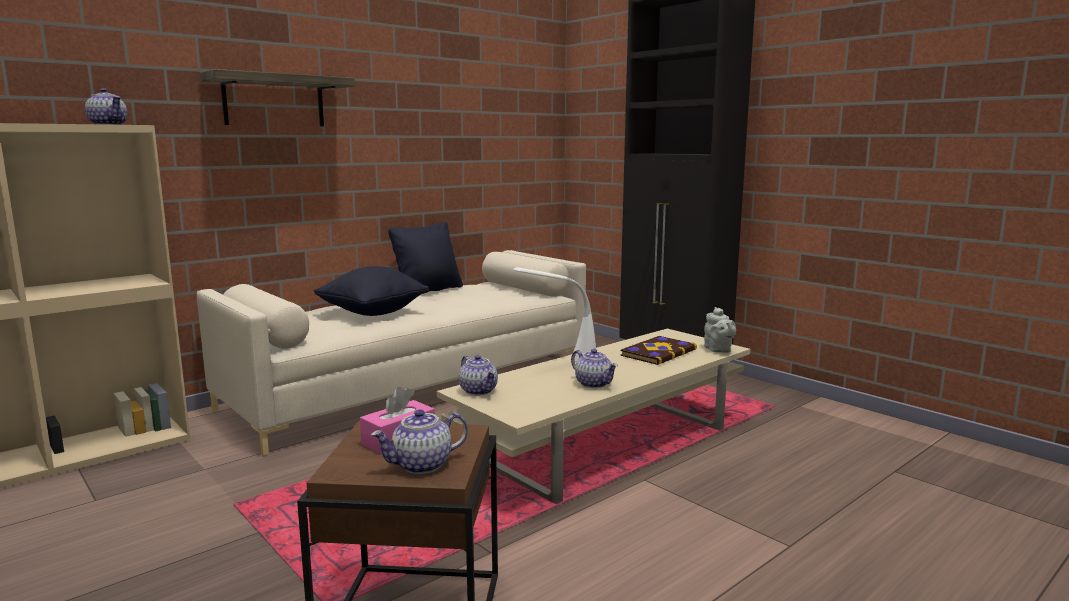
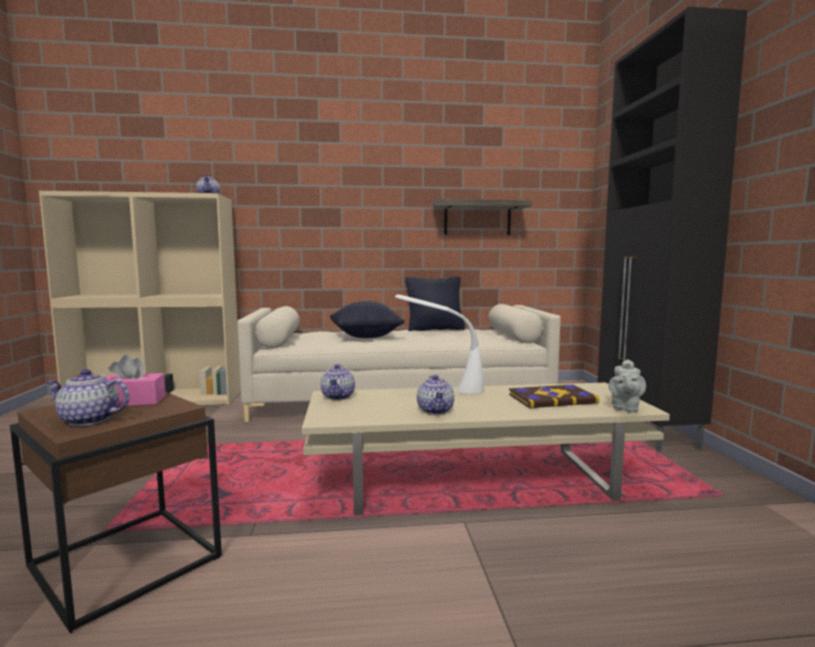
camera: 35 degrees right, 5 degrees down
shelf [200,69,355,126] -> shelf moved to [433,199,532,235]

